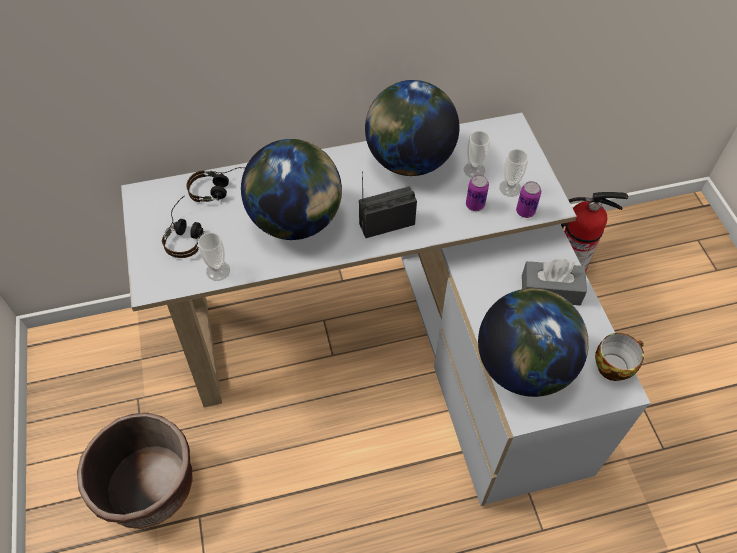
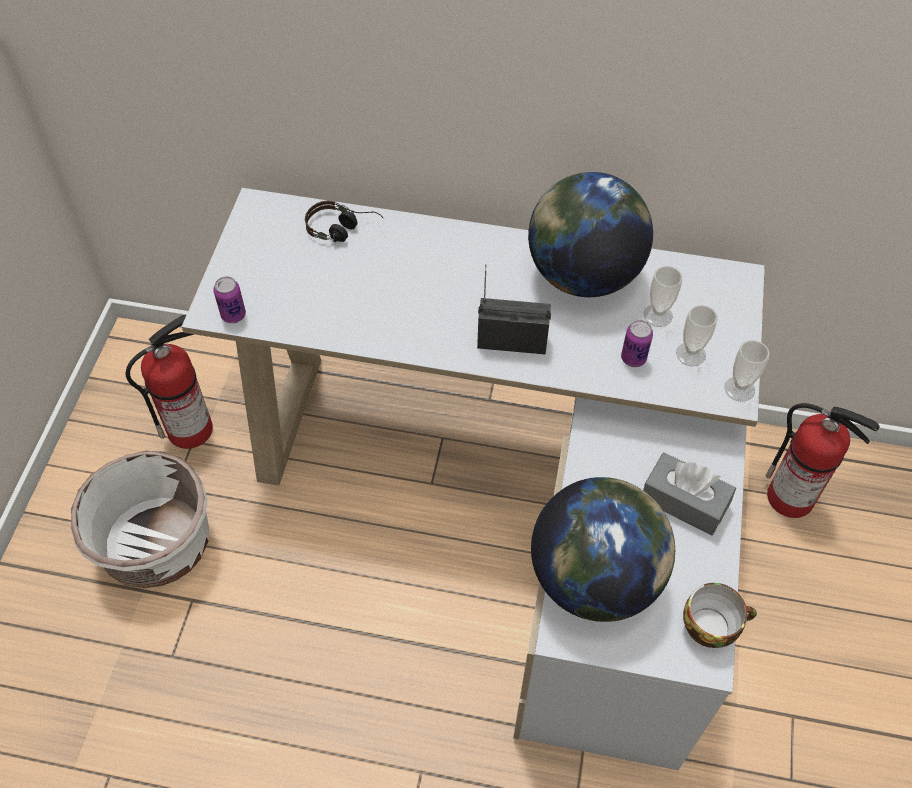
camera: 25 degrees right, 0 degrees up
brown planter [77,413,193,529] -> white planter [71,451,209,588]
headphones [162,196,204,258] -> none
cup [198,232,230,281] -> cup moved to [724,340,770,402]
globe [241,139,342,240] -> none
can [516,181,541,218] -> can moved to [213,277,246,323]
none -> fire extinguisher [126,315,213,449]

